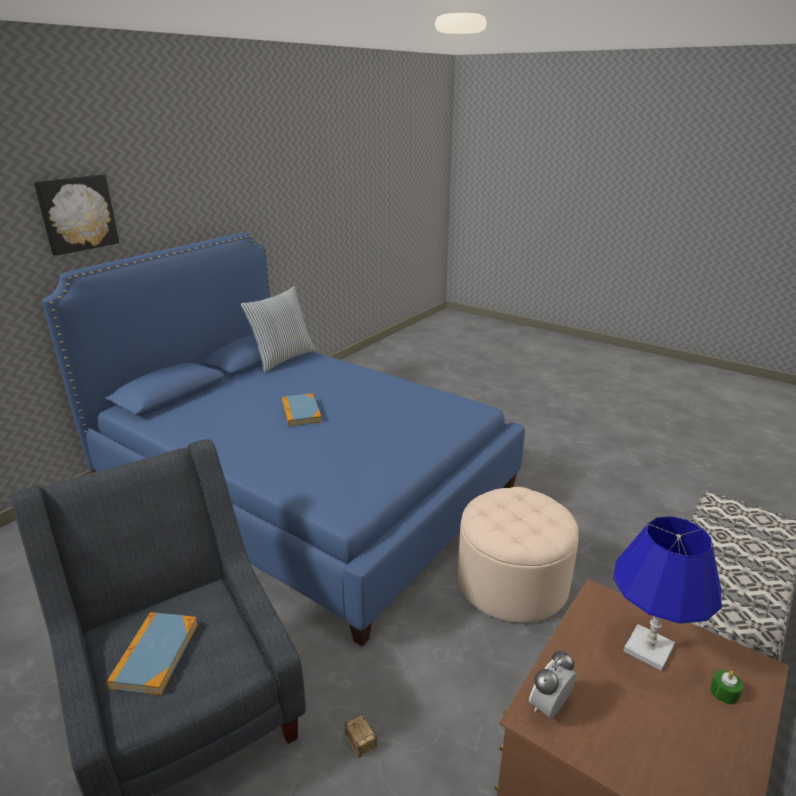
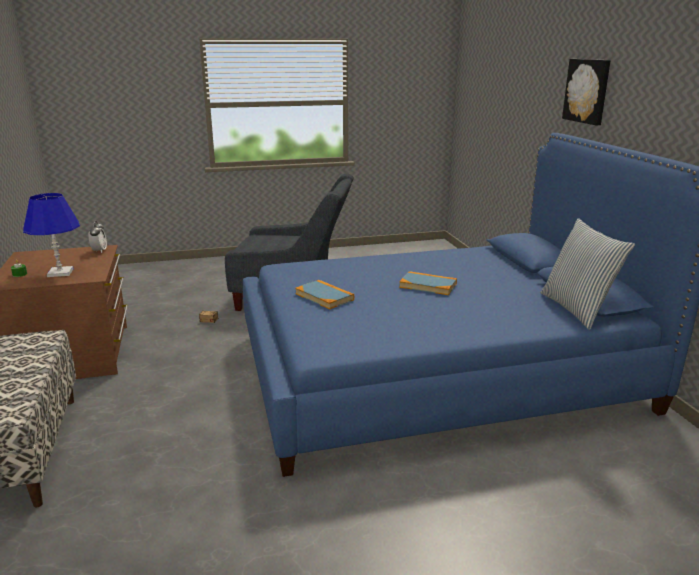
camera: 130 degrees right, 5 degrees down
book [106,612,198,695] -> book moved to [295,280,354,309]
beige ottoman [458,487,579,623] -> none

